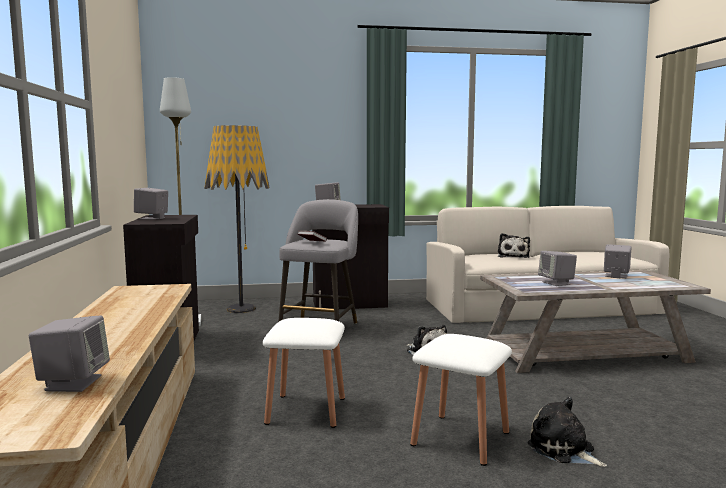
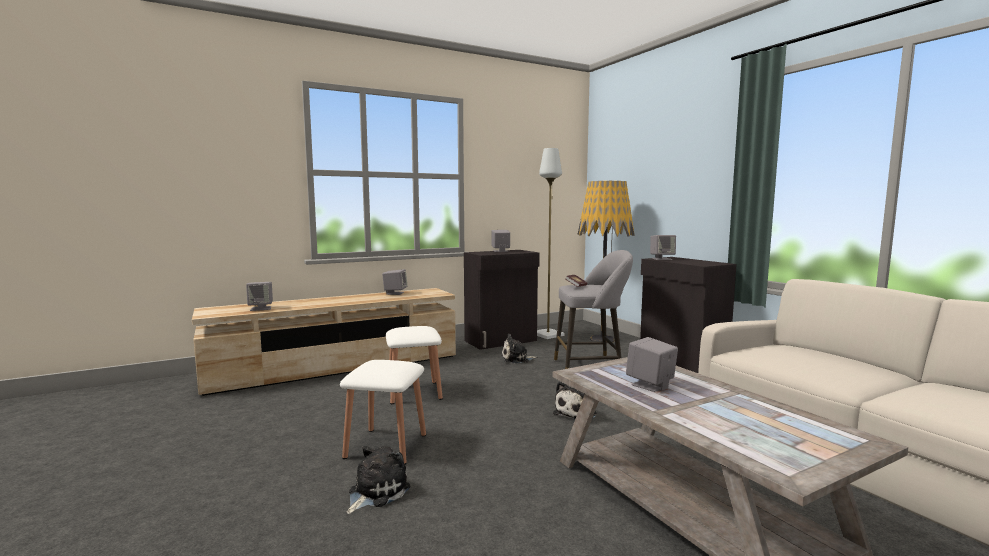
camera: 70 degrees right, 0 degrees up
plush toy [498,233,530,258] -> plush toy moved to [501,334,537,363]
grey speaker [604,244,632,278] -> grey speaker moved to [382,269,407,295]

